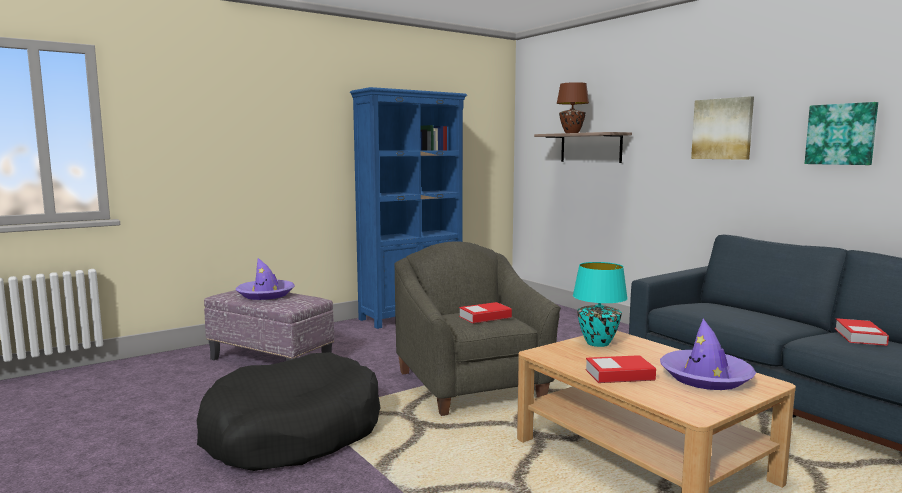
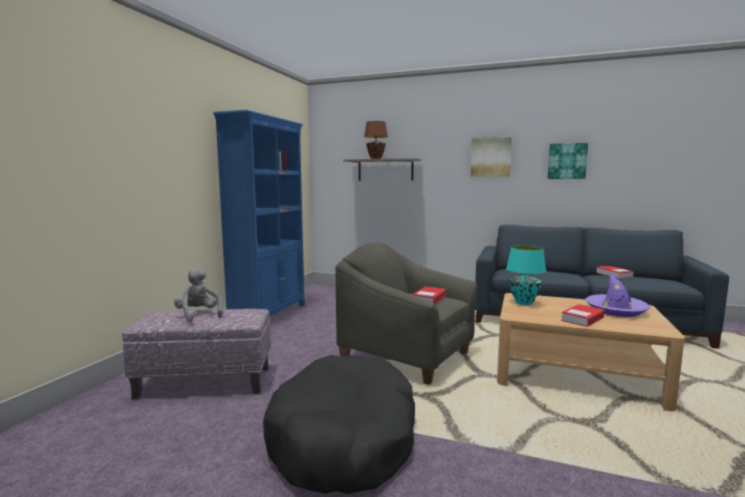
camera: 35 degrees left, 0 degrees up
purple hat [236,258,295,300] -> grey plush toy [174,268,223,322]

